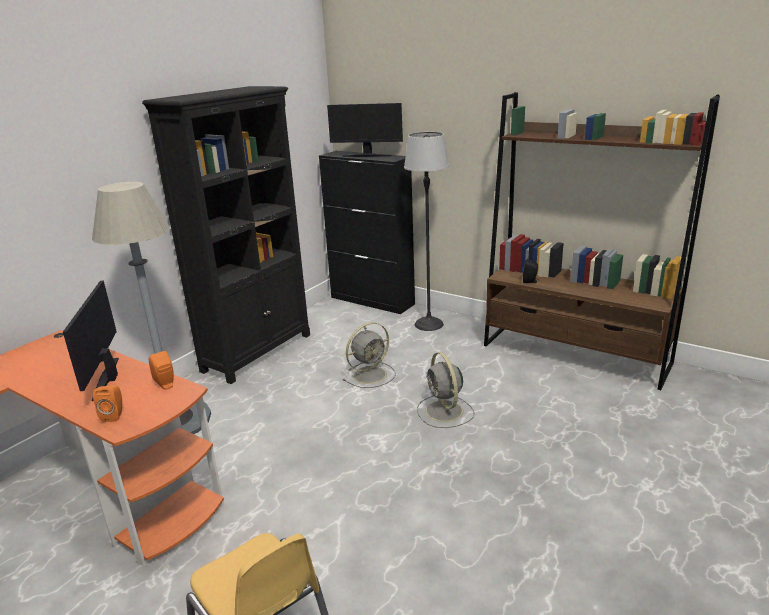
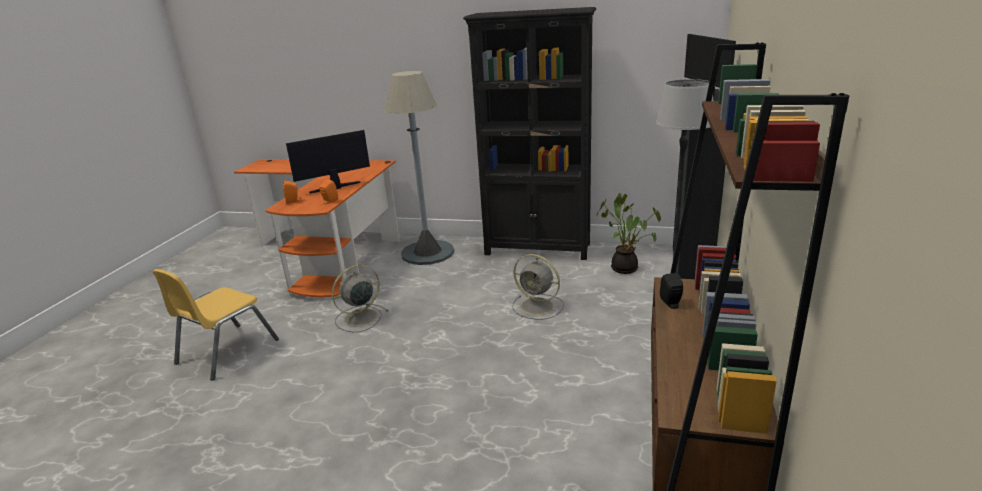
camera: 70 degrees right, 0 degrees up
grey fan [417,352,475,428] -> grey fan moved to [332,265,388,332]
none -> potted plant [597,193,661,274]

